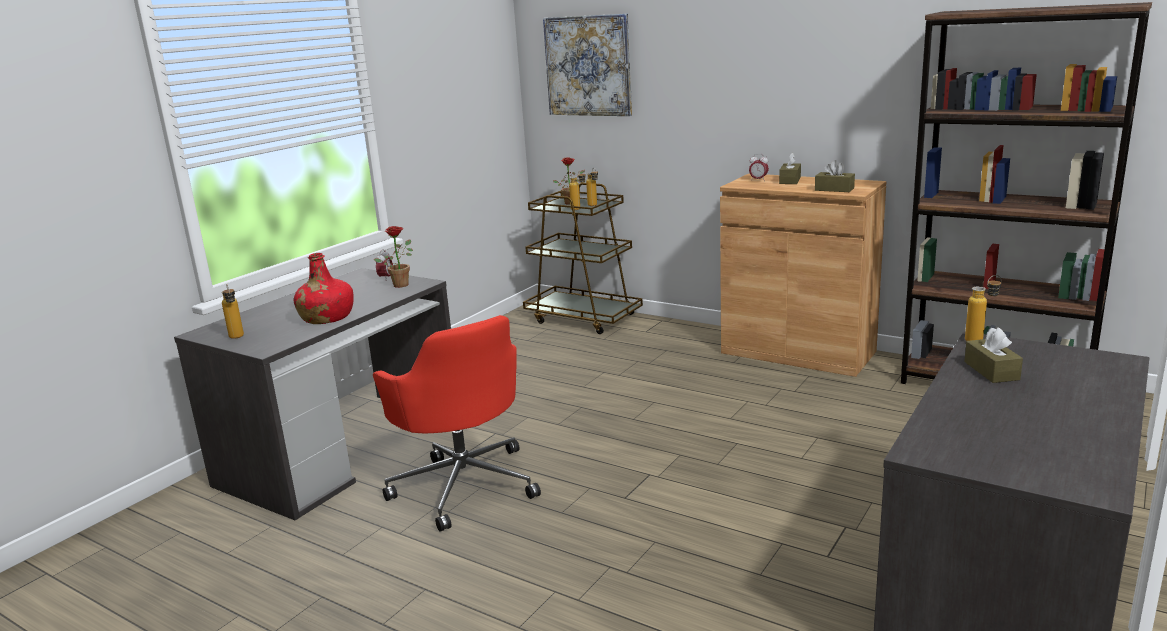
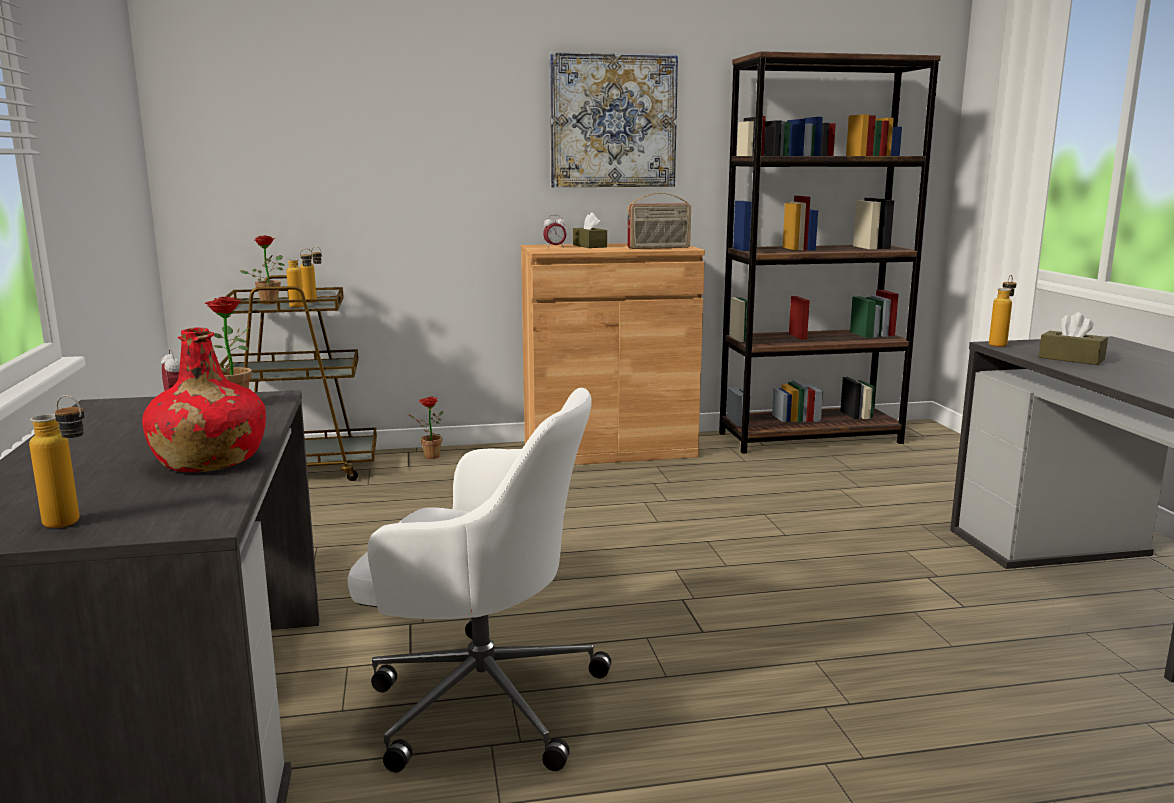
camera: 45 degrees left, 5 degrees down
red office chair [373,315,541,532] -> white office chair [347,388,611,773]
picture [543,13,632,116] -> picture moved to [550,52,678,187]
brown tissue box [815,160,855,192] -> radio [627,193,691,249]
none -> potted plant [408,397,443,459]

